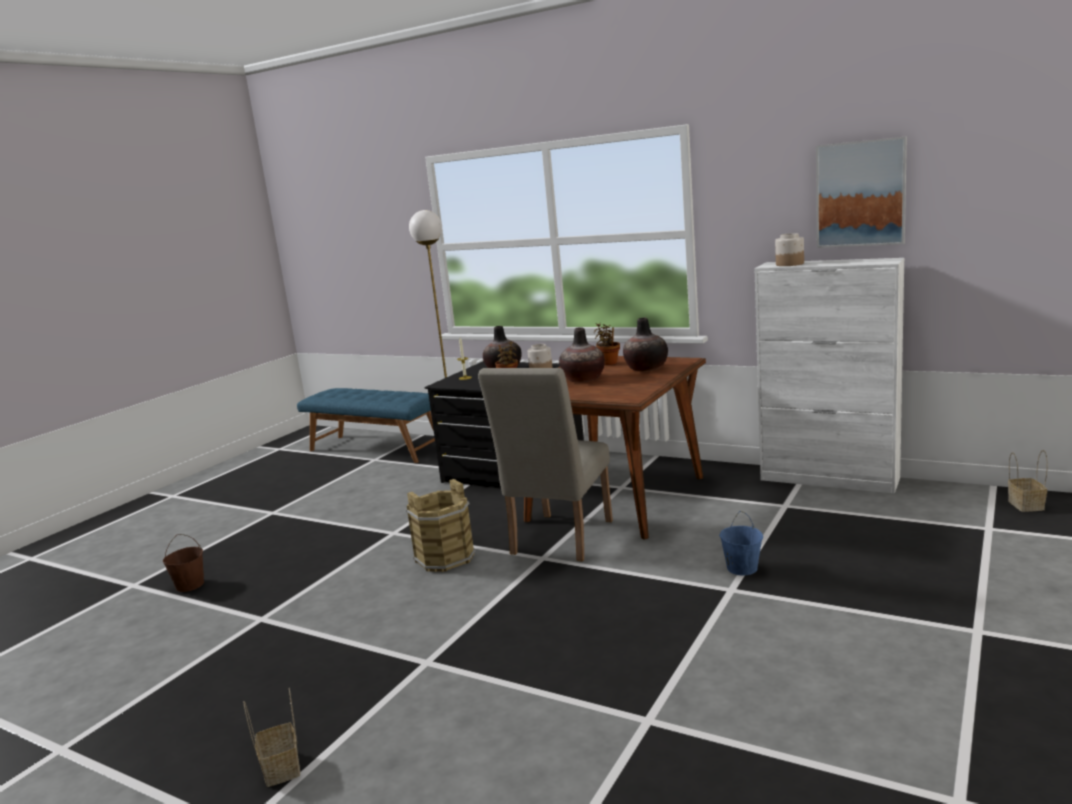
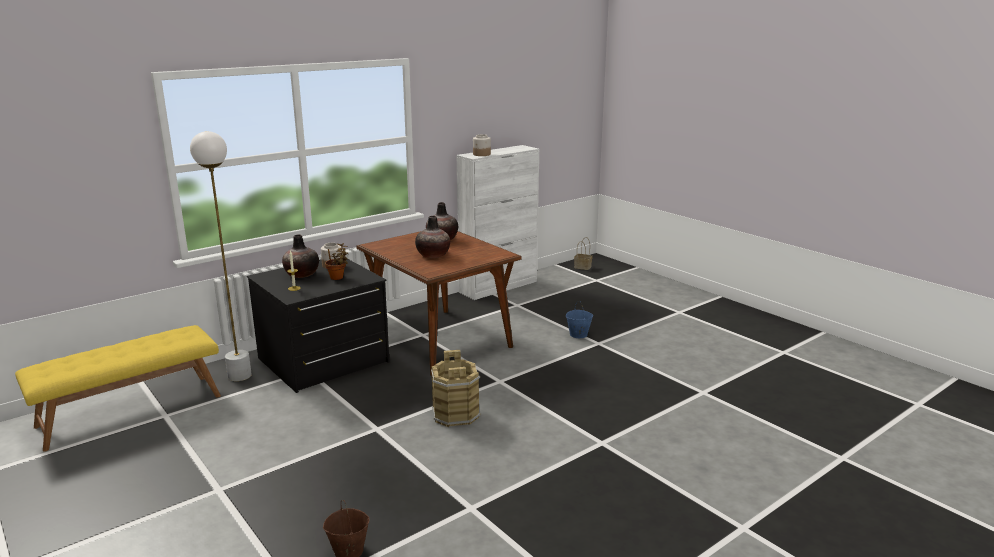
camera: 70 degrees left, 5 degrees up
basket [244,688,300,787] -> none
blue bench [297,388,435,463] -> yellow bench [15,325,221,452]
beige chair [478,368,613,561] -> none
potted plant [594,323,620,365] -> none
picture [816,136,907,248] -> none

